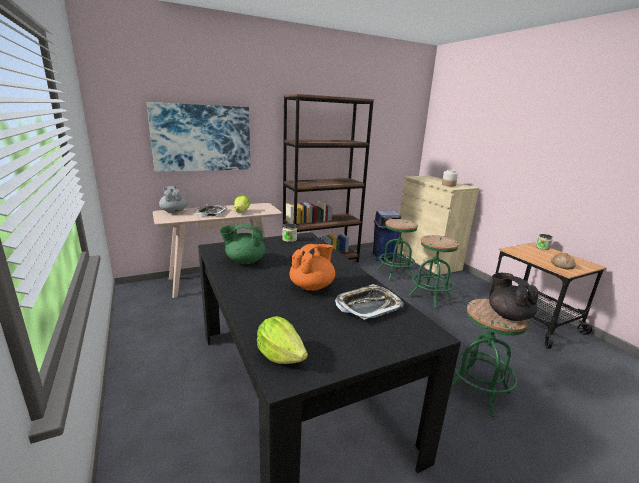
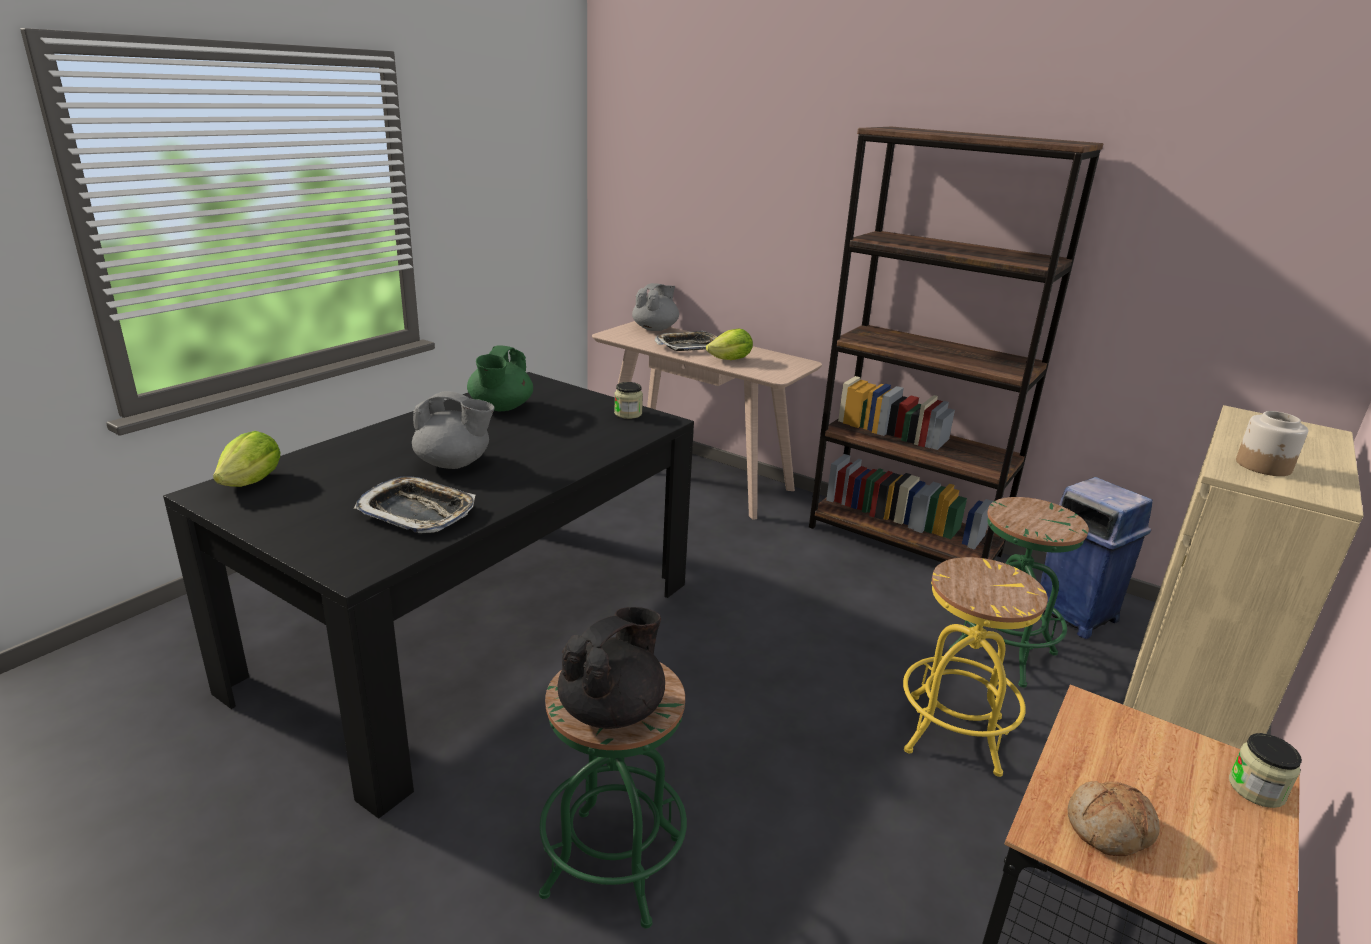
camera: 60 degrees right, 5 degrees up
picture [147,102,250,172] -> none
green teapot [220,224,265,264] -> green teapot turned 135 degrees counterclockwise [467,345,533,411]
orange teapot [289,244,335,291] -> grey teapot [412,391,494,469]
green stool [408,235,459,308] -> yellow stool [903,557,1048,777]

